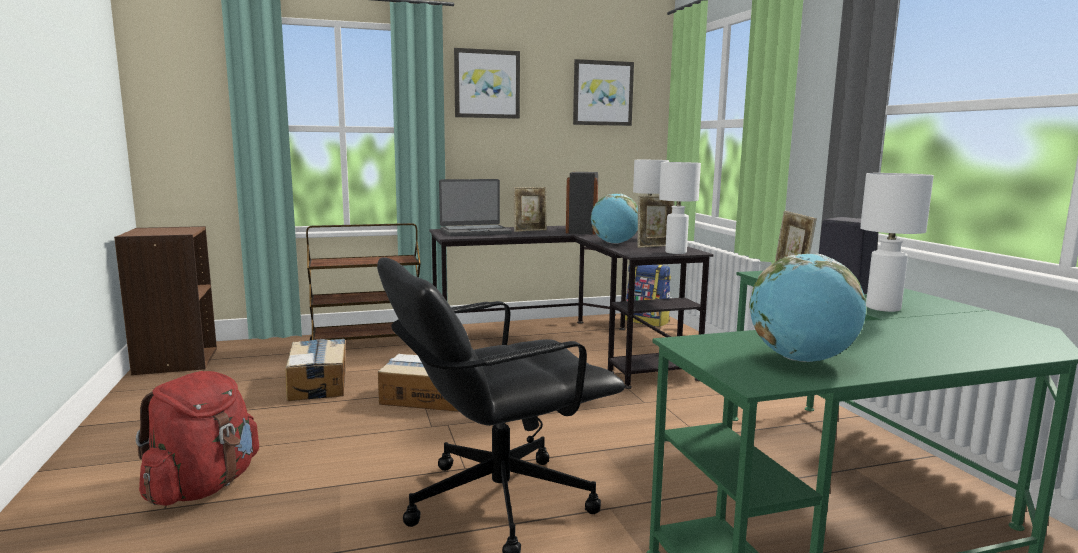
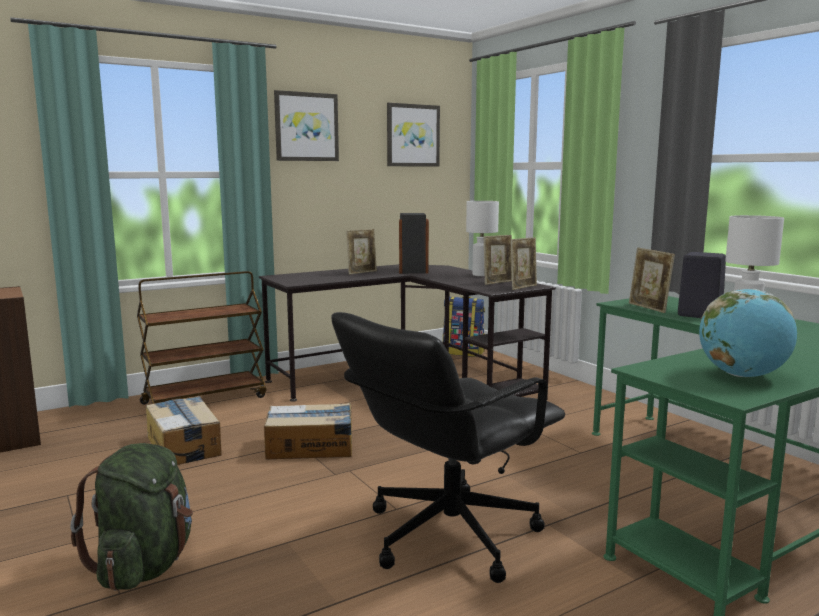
camera: 15 degrees left, 0 degrees up
red backpack [136,371,259,506] -> green backpack [70,443,193,591]
laptop [439,179,512,236] -> none
globe [591,193,638,244] -> none
white table lamp [659,162,701,254] -> picture frame [511,237,537,290]

